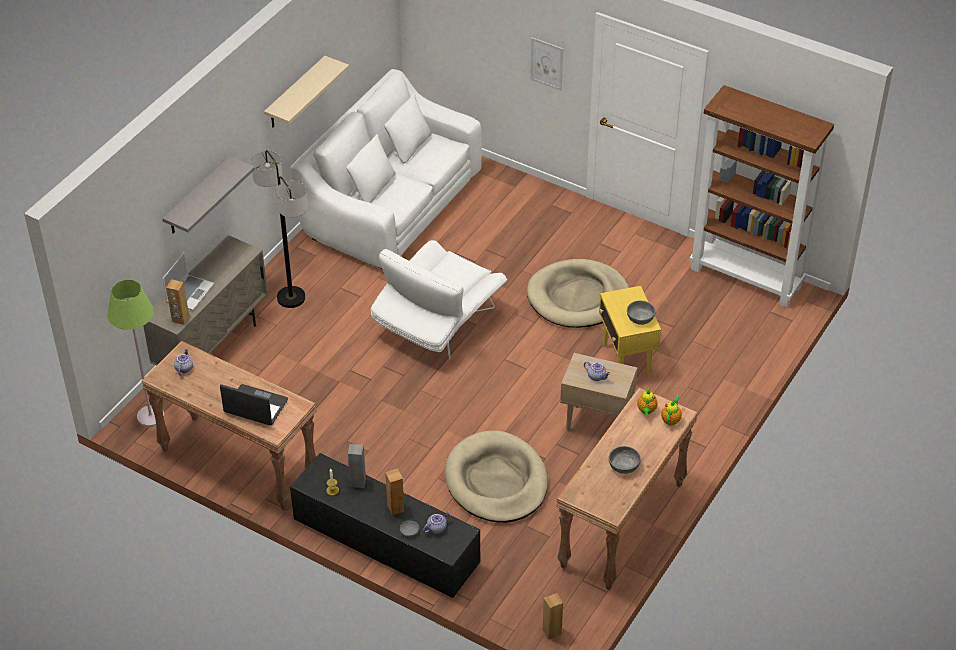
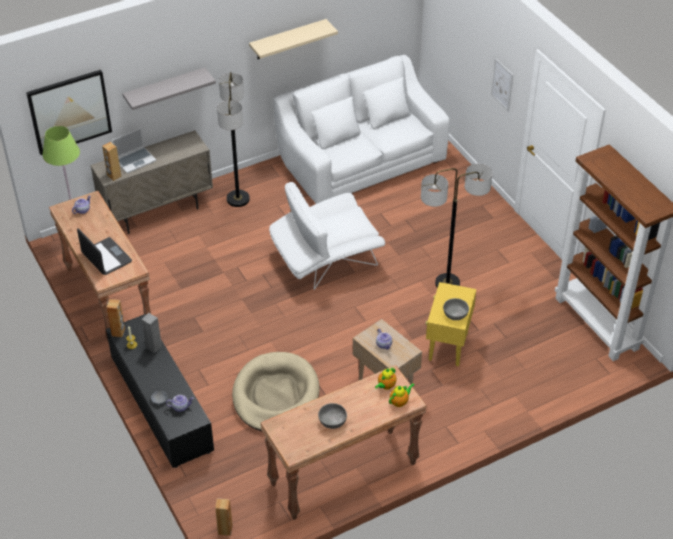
camera: 30 degrees right, 0 degrees up
brown speaker [385,468,404,516] -> brown speaker moved to [106,299,125,337]
beige dog bed [527,259,629,328] -> floor lamp [421,164,493,288]
none -> picture [26,70,112,155]

